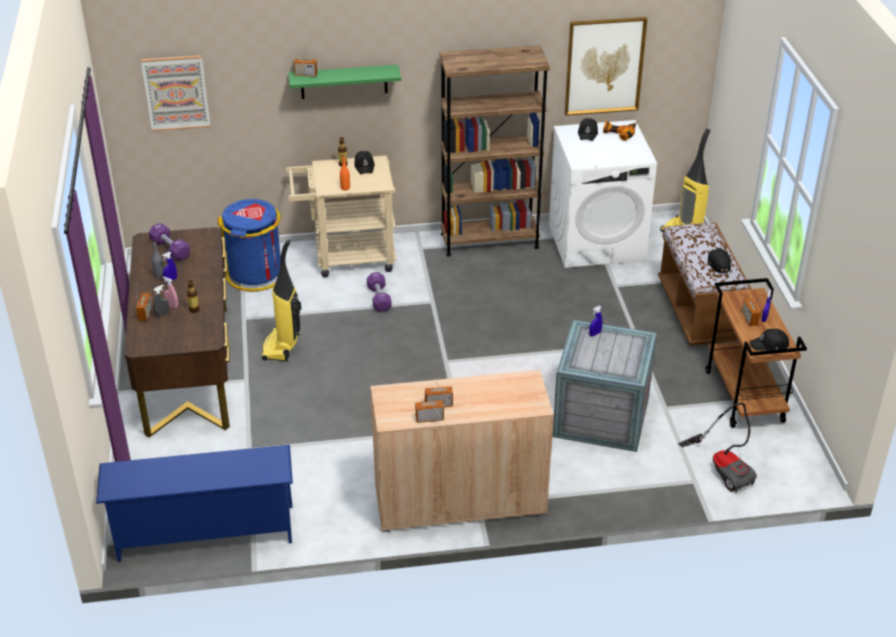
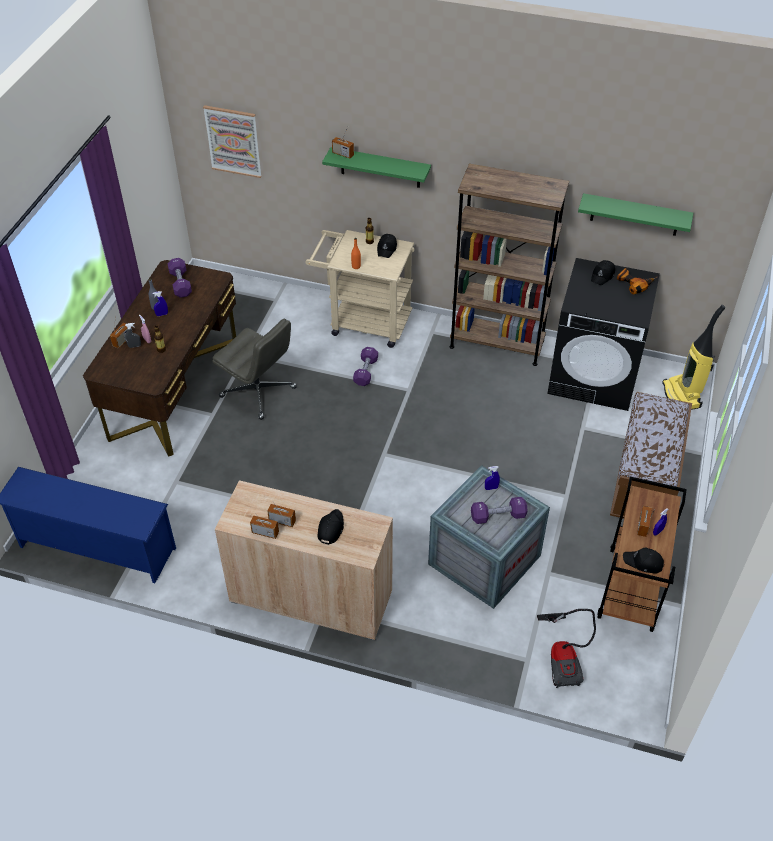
camera: 25 degrees right, 10 degrees up
blue trash can [217,199,281,291] -> none
vacuum cleaner [261,240,301,361] -> grey office chair [212,319,297,420]
white washing machine [549,120,657,268] -> black washing machine [547,258,660,411]
picture [565,17,647,116] -> green shelf [578,193,693,236]
black cap [708,248,731,273] -> black cap moved to [318,509,344,545]
none -> purple dumbbell [471,497,528,524]

